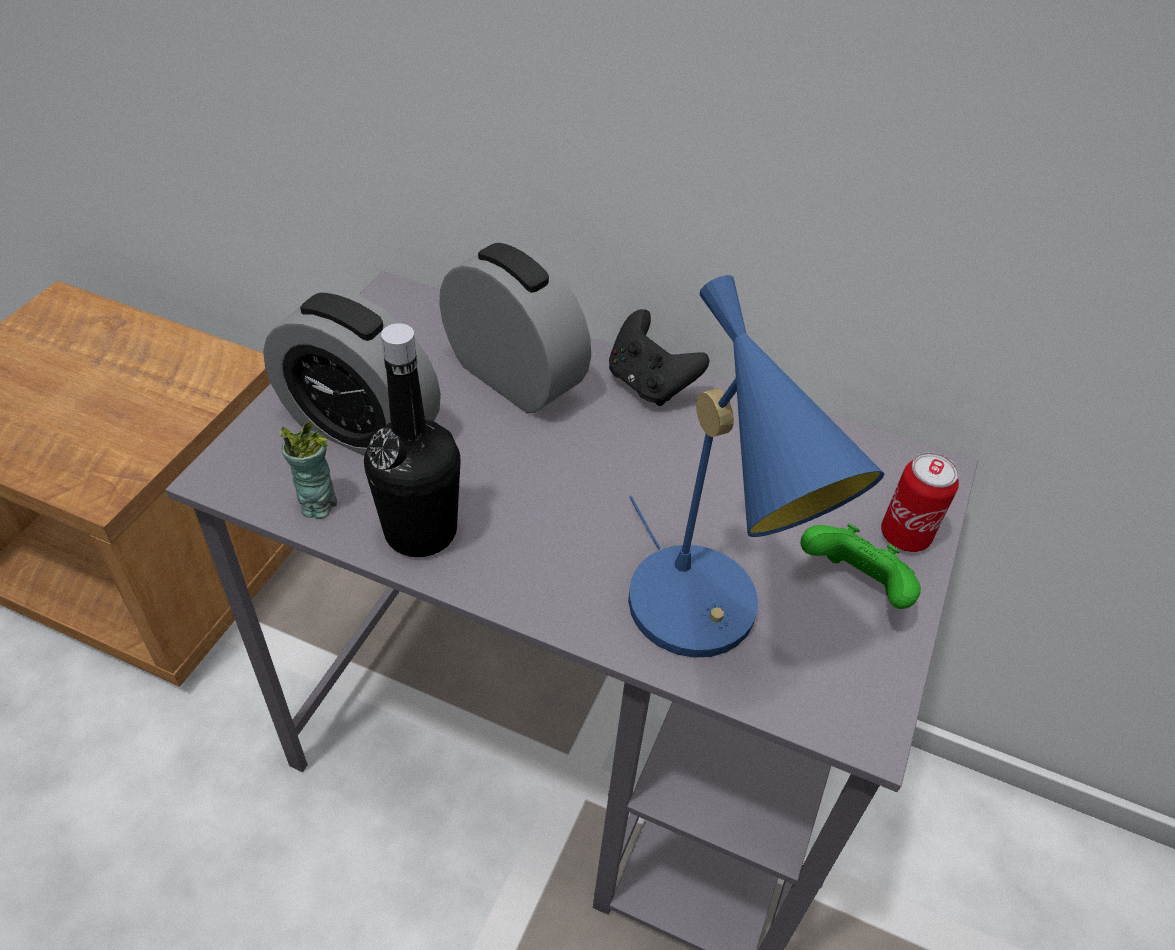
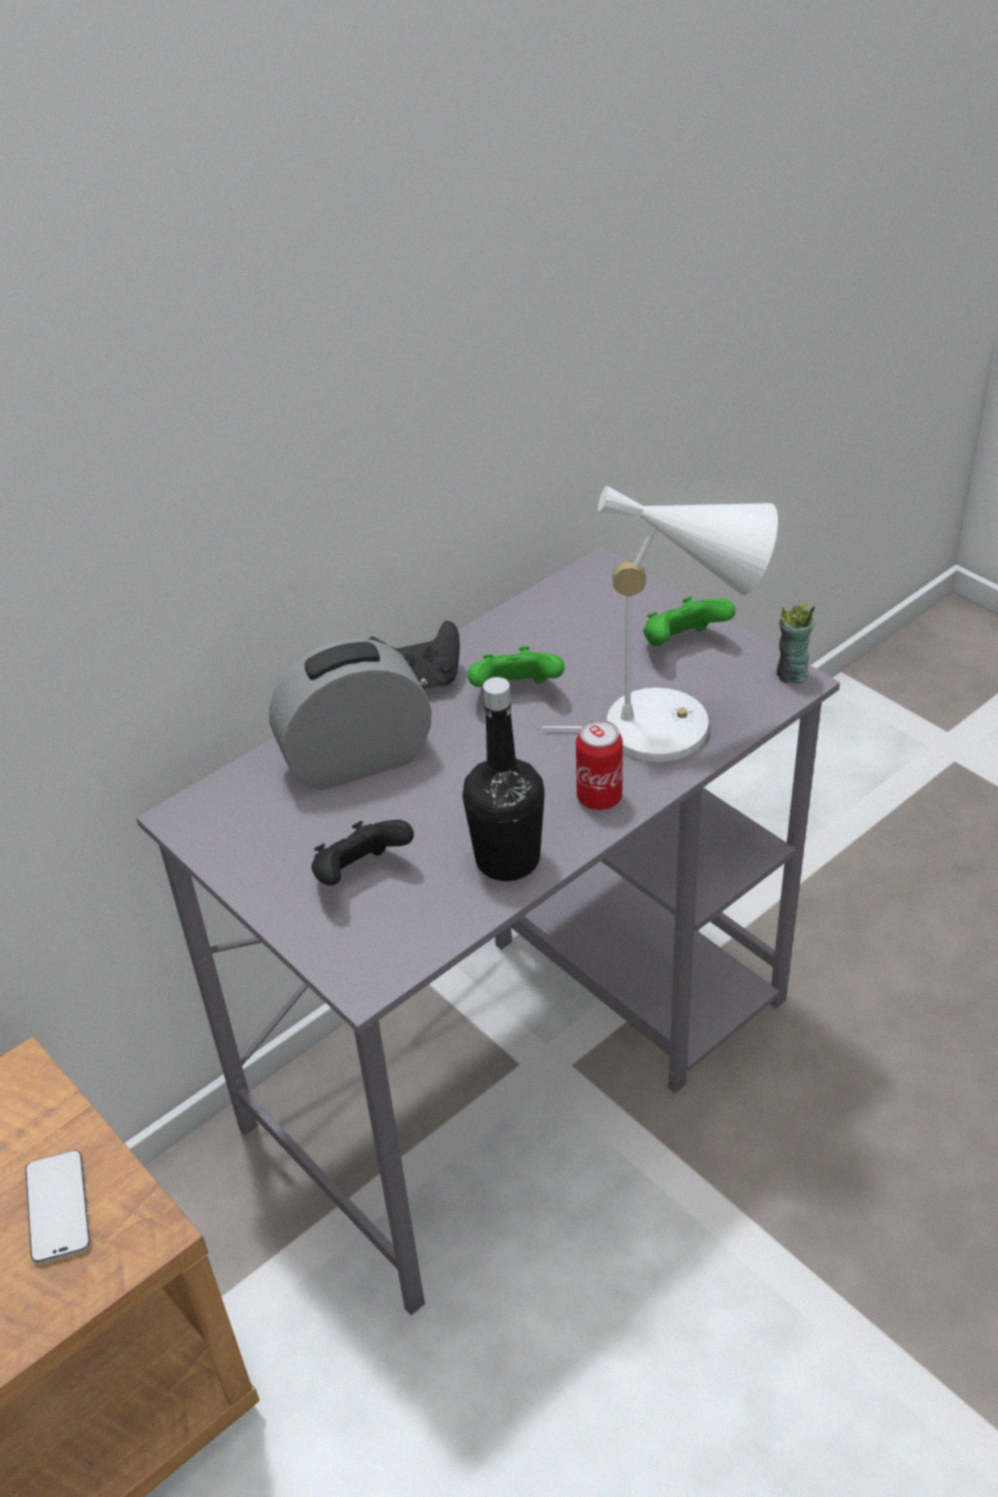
camera: 60 degrees left, 5 degrees down
alarm clock [263,291,441,456] -> black game controller [312,820,414,885]
cup [279,421,337,519] -> cup moved to [777,602,815,684]
blue table lamp [628,275,884,658] -> white table lamp [542,486,778,762]
can [881,452,959,552] -> can moved to [576,720,623,810]
none -> phone [25,1150,91,1264]
none -> green game controller [467,646,565,687]

